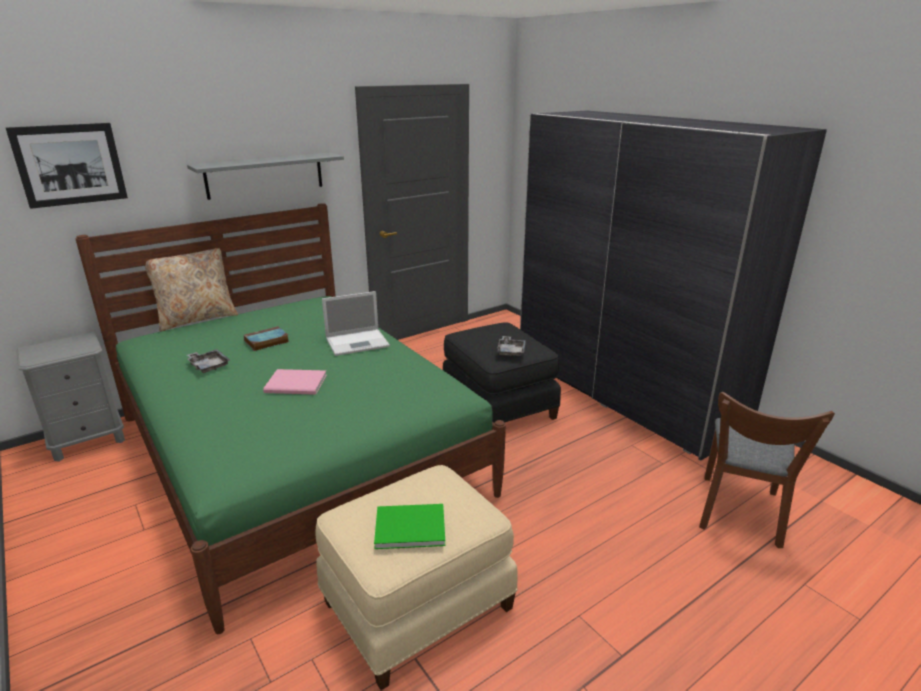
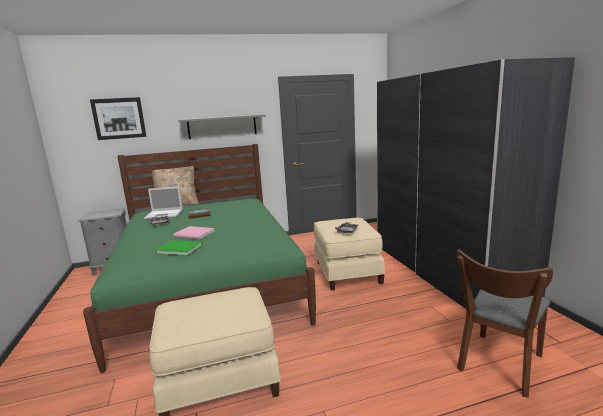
camera: 20 degrees right, 10 degrees down
laptop [322,291,390,356] -> laptop moved to [144,186,183,219]
green book [374,504,445,549] -> green book moved to [156,241,202,256]
black ottoman [443,322,561,422] -> beige ottoman [314,218,385,291]

